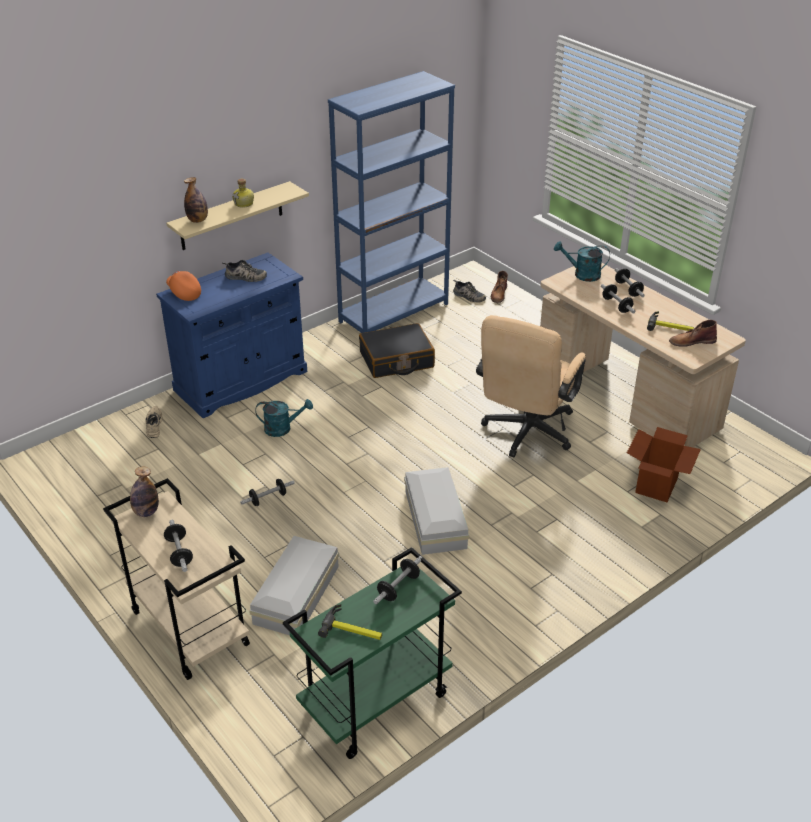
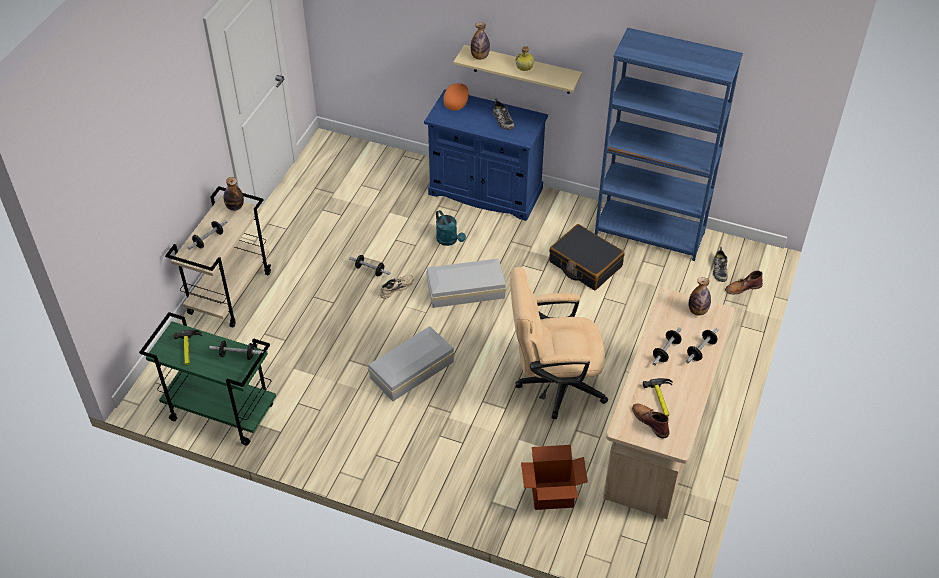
camera: 60 degrees right, 10 degrees up
beige shoe [146,406,162,438] -> beige shoe moved to [379,275,413,299]
white storage box [249,536,339,635] -> white storage box moved to [426,259,506,308]
turquoise watering can [554,241,610,282] -> bottle [689,277,711,315]

